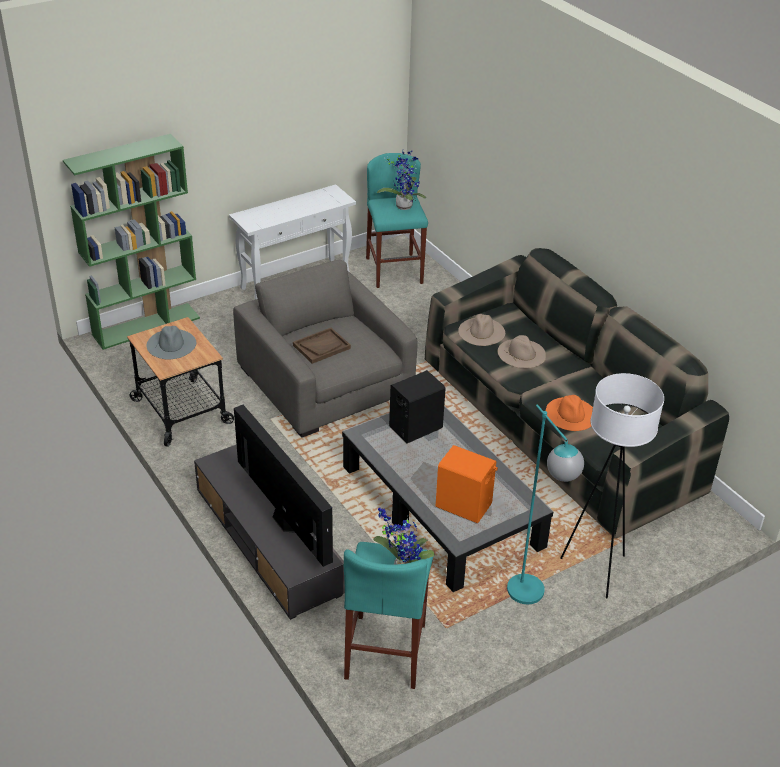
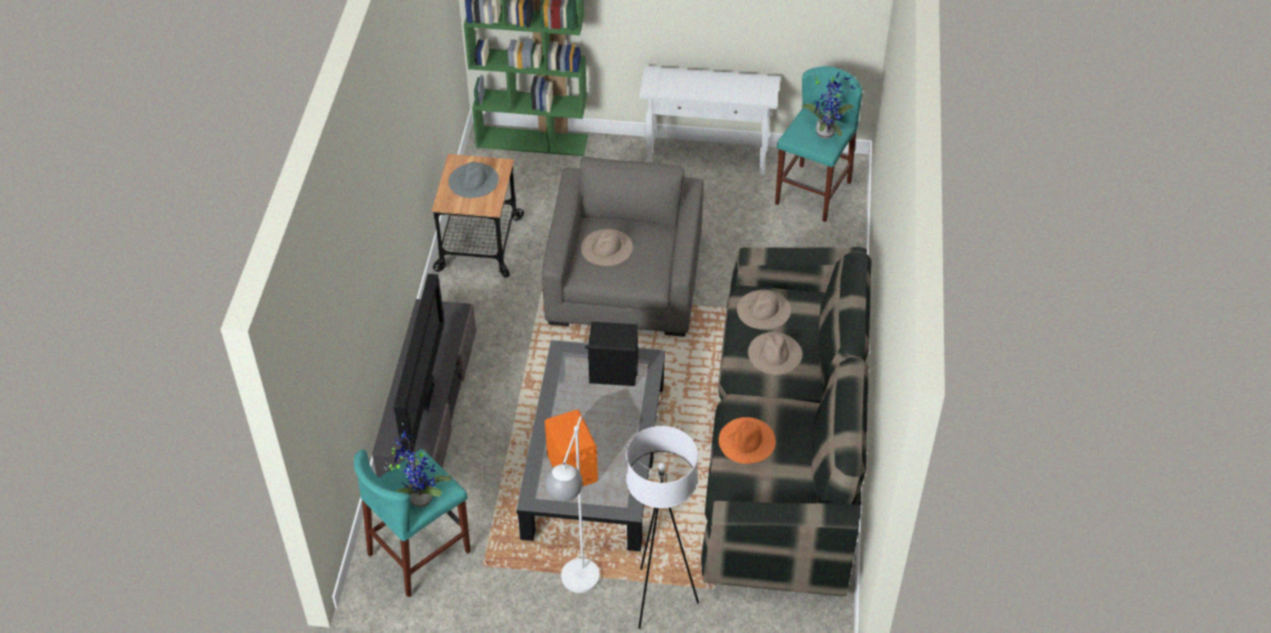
camera: 40 degrees right, 10 degrees up
brown tray [293,327,351,364] -> beige hat [581,229,633,266]
turquoise floor lamp [507,404,584,604] -> white floor lamp [545,416,600,593]

